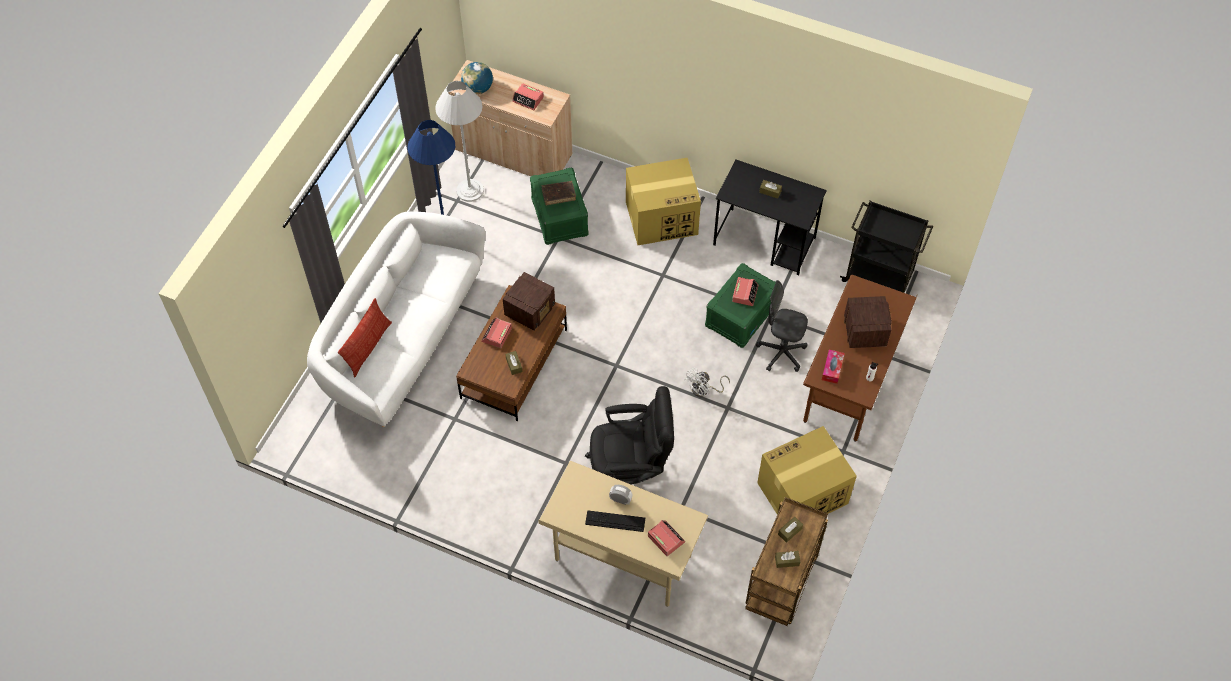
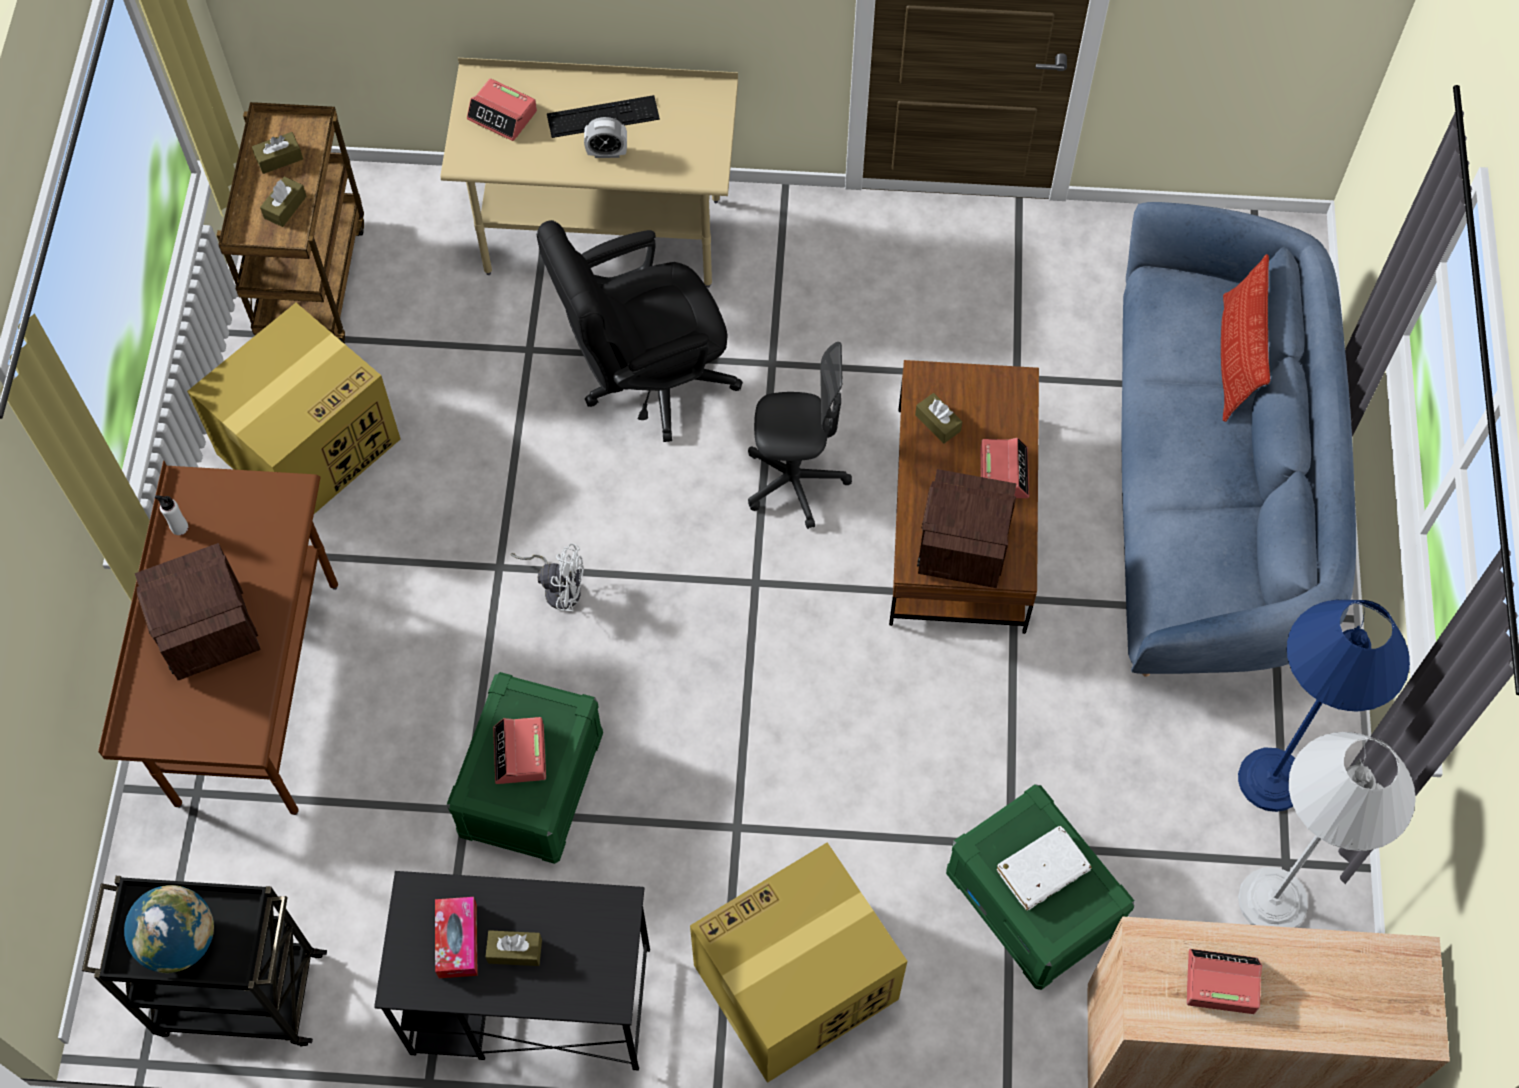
camera: 160 degrees right, 5 degrees up
white sofa [307,211,485,427] -> blue sofa [1122,202,1356,677]
globe [461,62,493,94] -> globe moved to [124,885,214,973]
brown book [542,181,576,205] -> white book [997,826,1092,910]
white fan [684,368,730,397] -> white fan turned 75 degrees clockwise [510,543,584,612]
grey office chair [756,280,808,372] -> grey office chair moved to [748,342,852,529]
tissue box [822,349,845,384] -> tissue box moved to [435,897,478,978]

